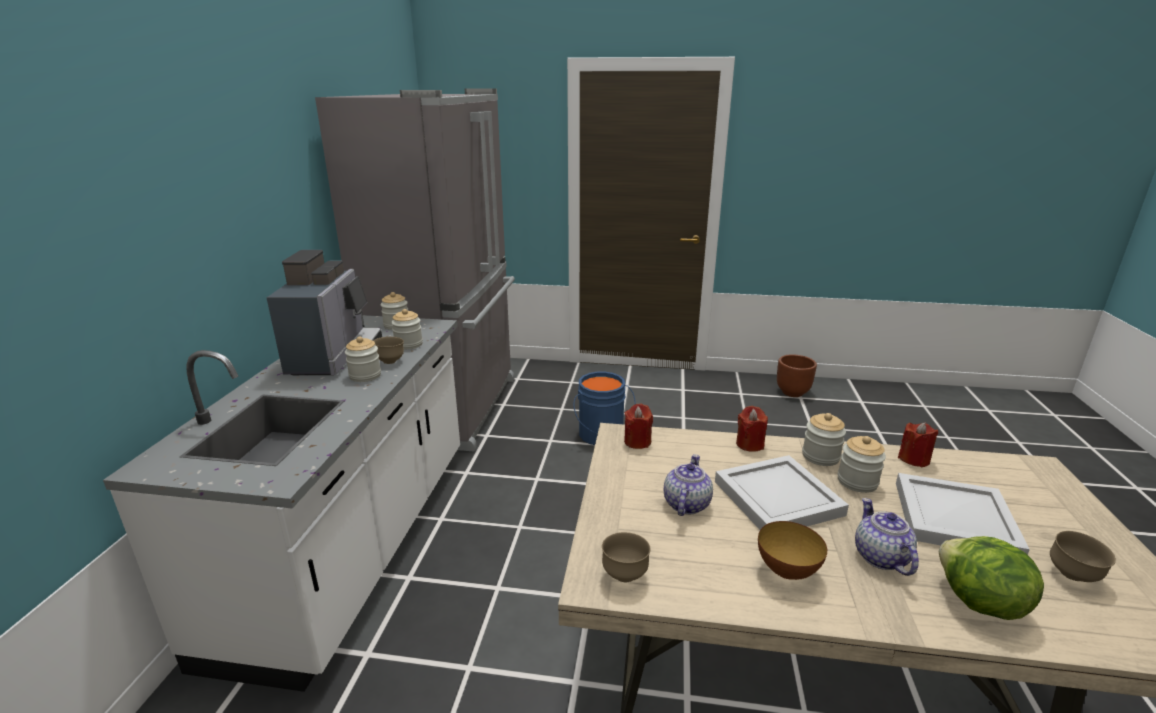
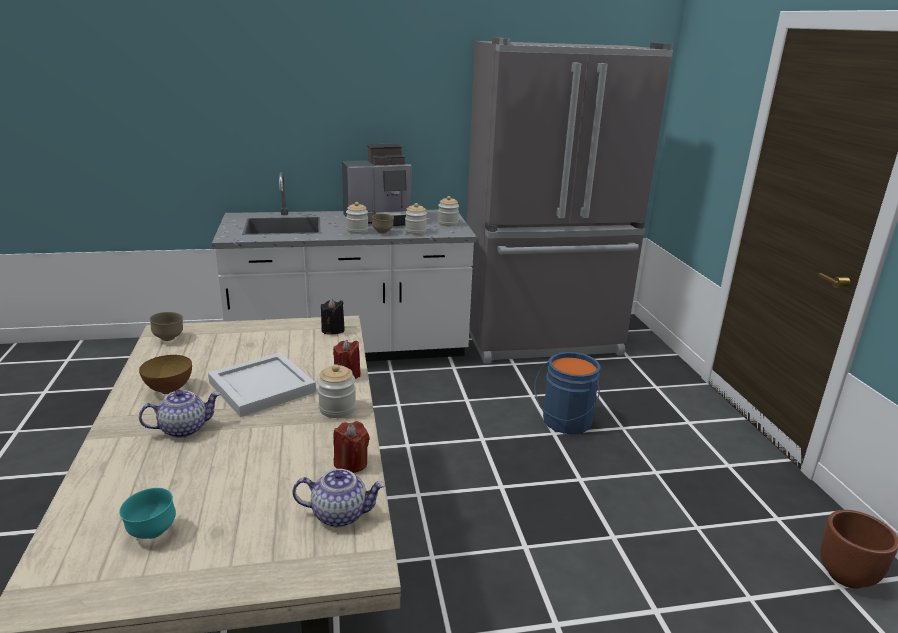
camera: 70 degrees right, 0 degrees up
red candle [624,404,653,449] -> black candle [321,299,345,335]
teapot [664,454,713,516] -> teapot moved to [292,469,385,527]
jar [838,436,886,493] -> none
white tray [896,473,1030,555] -> none
lettuce [939,536,1044,620] -> none
brown bowl [1050,531,1116,582] -> turquoise bowl [119,488,176,539]

